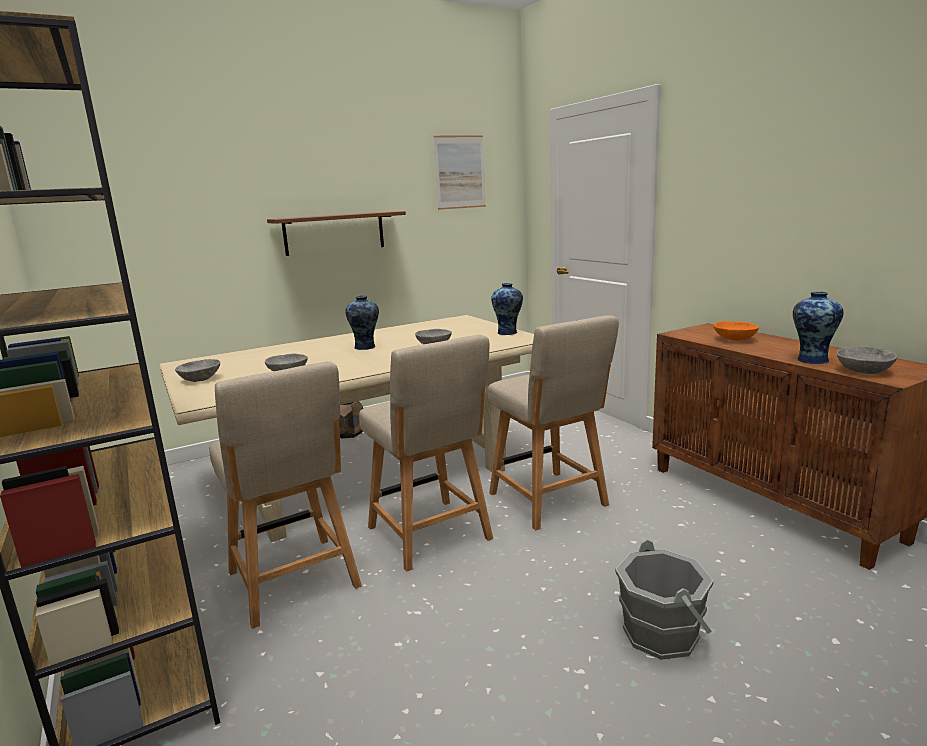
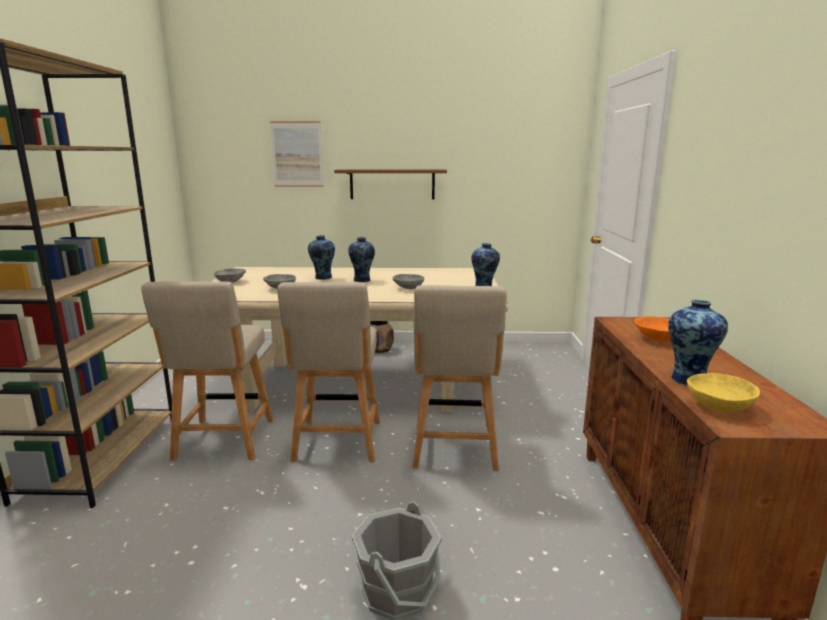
camera: 30 degrees right, 0 degrees up
picture [434,136,486,210] -> picture moved to [270,121,324,187]
grey bowl [837,347,898,374] -> yellow bowl [687,373,760,413]
none -> vase [308,235,335,280]

